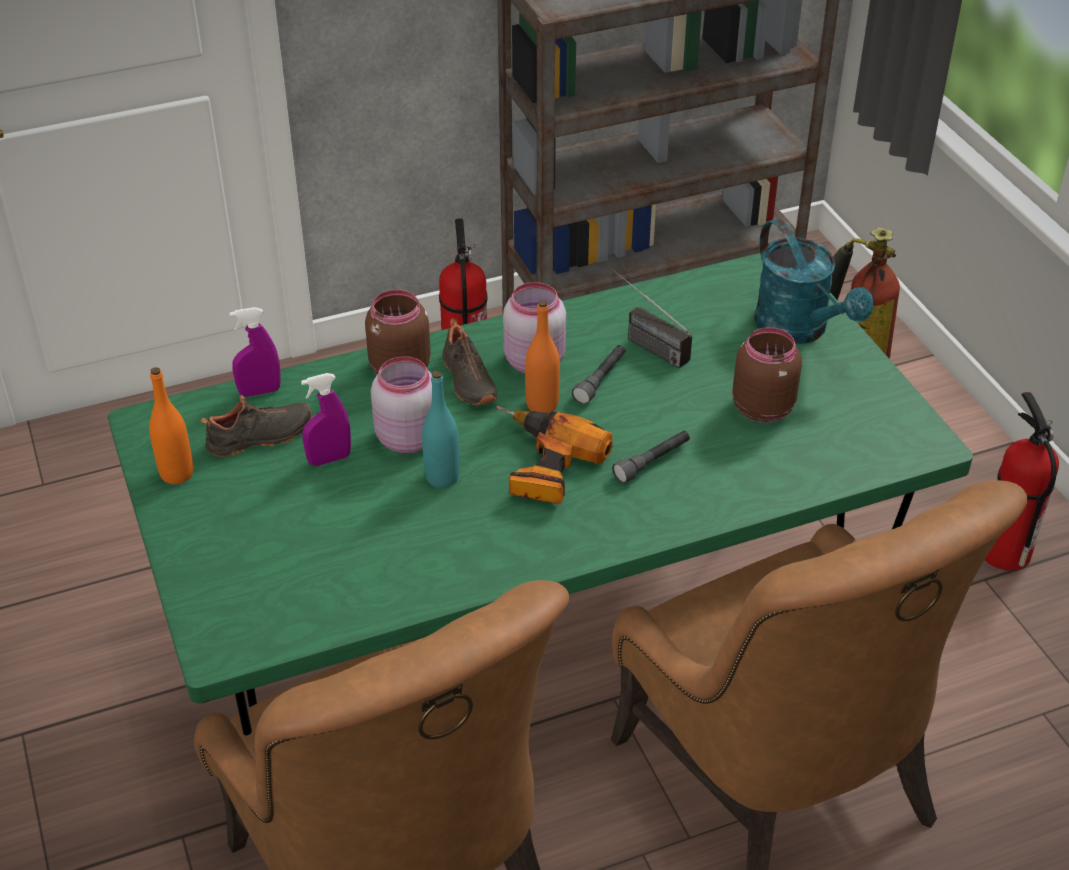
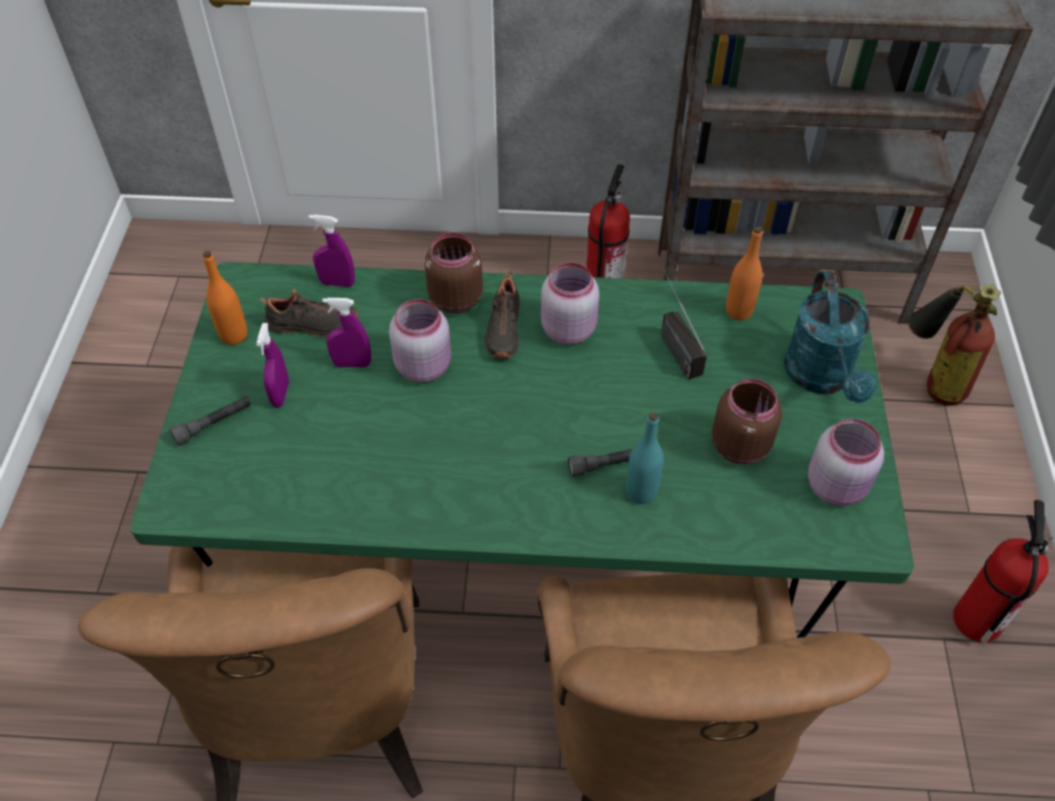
camera: 25 degrees right, 10 degrees up
turquoise bottle [422,371,459,488] -> turquoise bottle moved to [626,412,664,504]
power drill [496,406,613,504] -> none
orange bottle [525,300,560,413] -> orange bottle moved to [726,226,762,321]
grey flashlight [572,345,625,404] -> grey flashlight moved to [169,396,251,446]
none -> purple spray bottle [256,323,289,407]
none -> pink jar [808,419,884,506]

